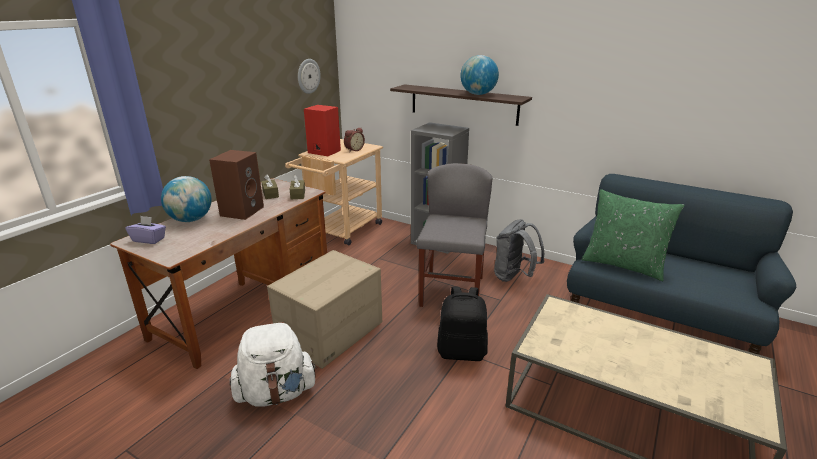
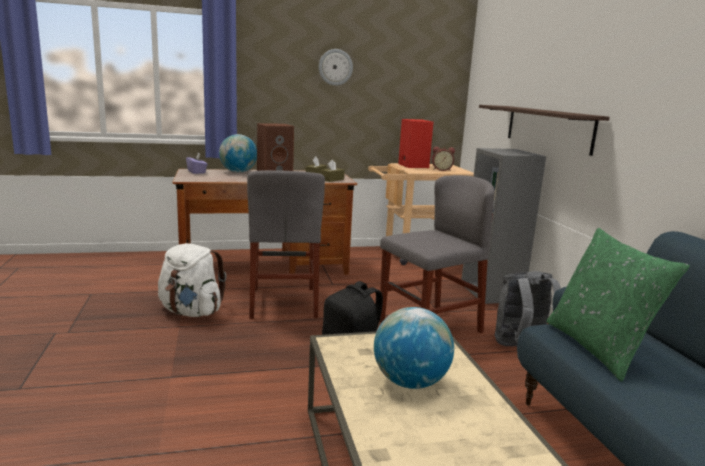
camera: 45 degrees right, 10 degrees down
cardboard box [267,250,382,369] -> grey chair [247,170,325,319]
wall clock [298,59,321,94] -> wall clock moved to [319,49,353,86]
globe [460,55,499,95] -> globe moved to [374,307,454,389]

